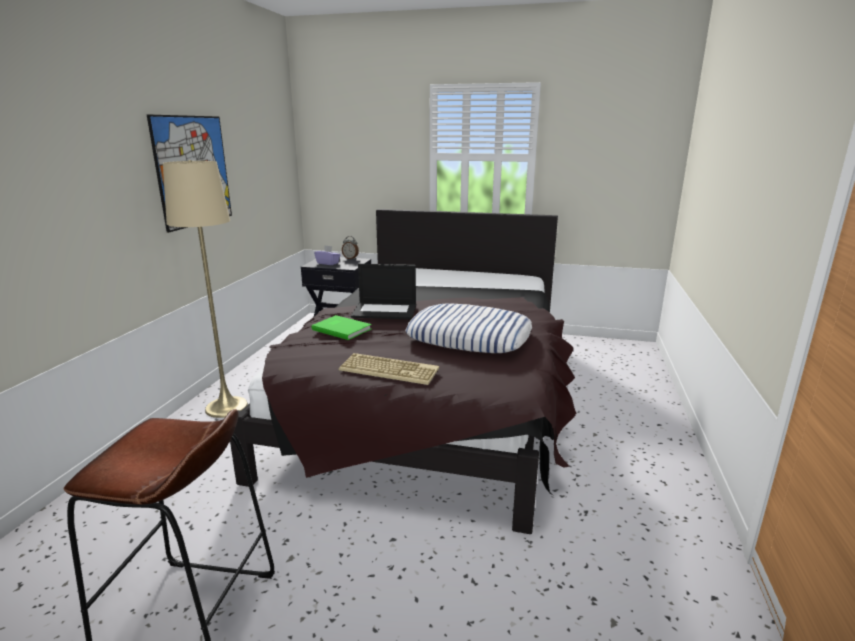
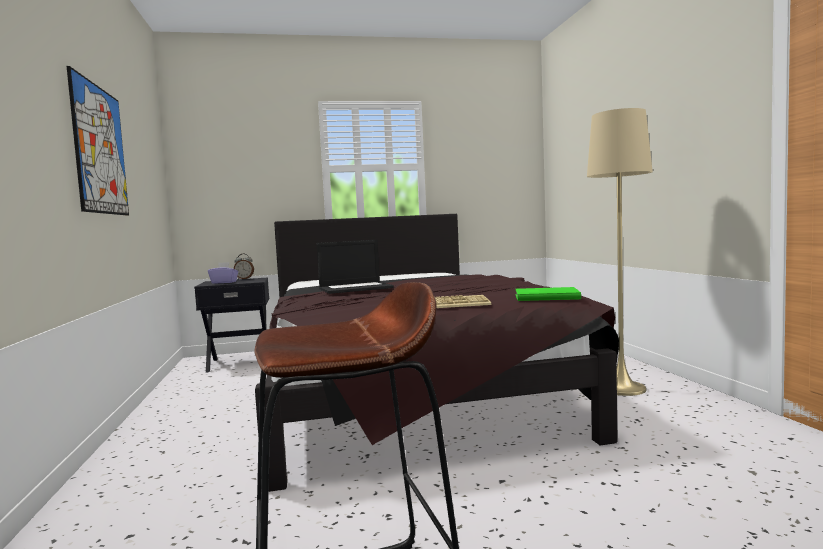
camera: 25 degrees left, 15 degrees down
beige floor lamp [163,160,248,418] -> beige floor lamp moved to [587,108,653,396]
green book [311,315,371,340] -> green book moved to [516,287,581,301]
pillow [405,303,532,353] -> none

